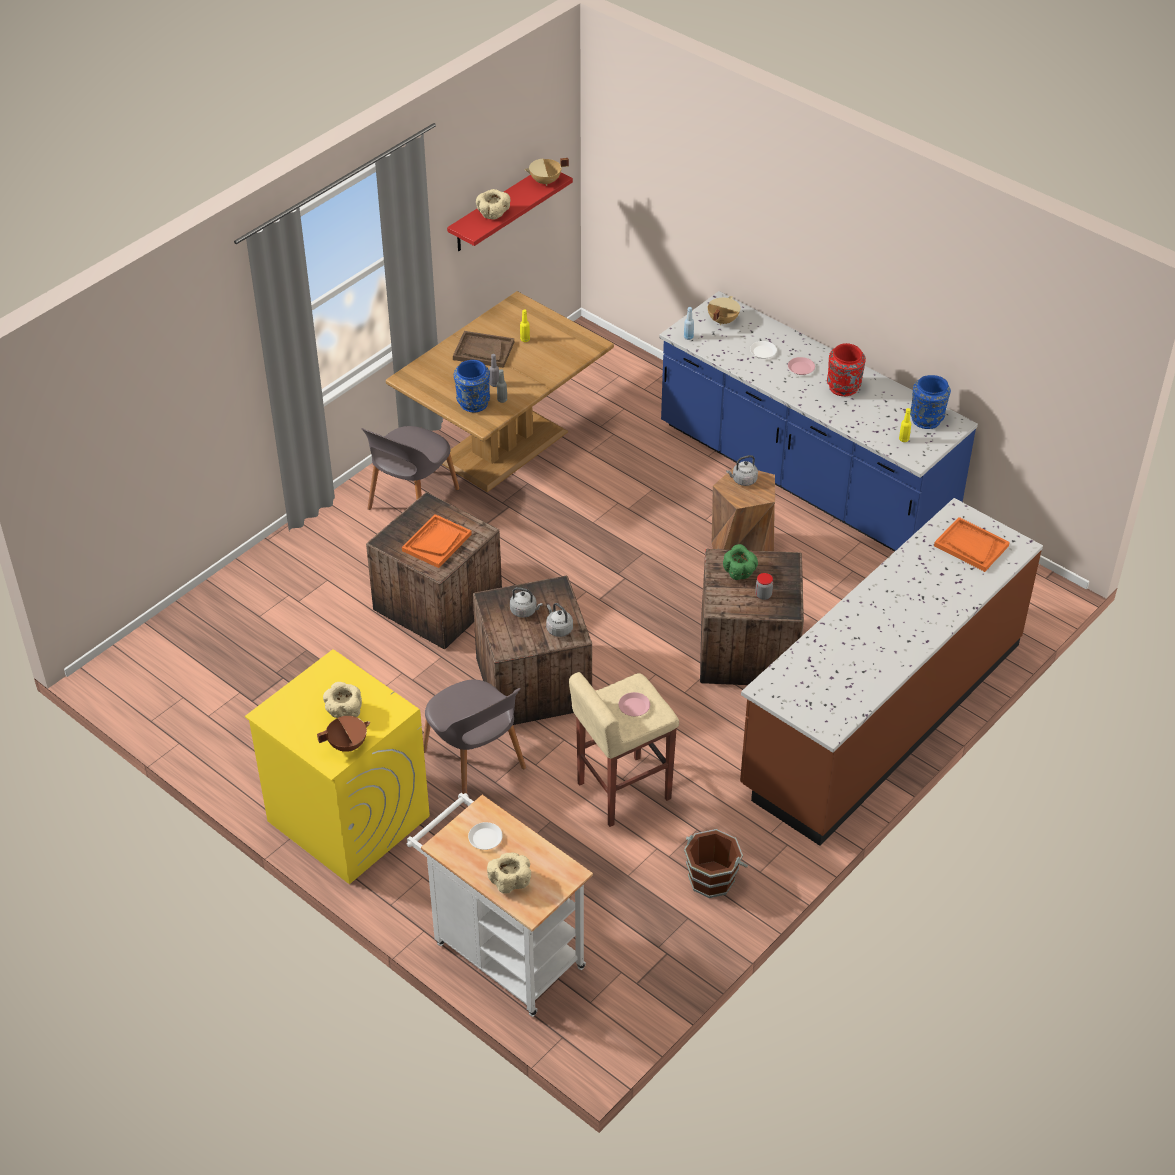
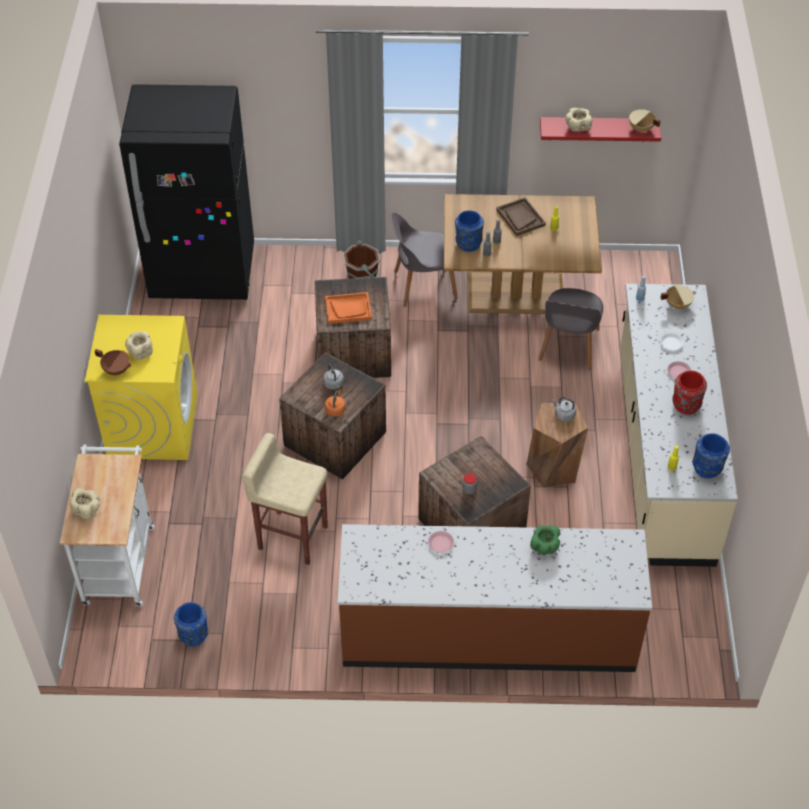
camera: 50 degrees right, 5 degrees up
grey chair [423,680,526,794] -> grey chair moved to [539,288,603,370]
white plate [468,822,503,850] -> none
grey kettle [546,603,573,637] -> orange kettle [325,389,346,417]
pink plate [618,692,650,716] -> pink plate moved to [428,531,454,553]
blue counter [659,291,978,551] -> beige counter [620,284,738,567]
brown bucket [684,829,748,898] -> brown bucket moved to [343,241,380,279]
green bowl [723,544,758,580] -> green bowl moved to [530,525,560,555]
orange tray [934,517,1010,572] -> none
none -> black fridge [119,84,254,300]
none -> blue vase [174,602,208,647]

